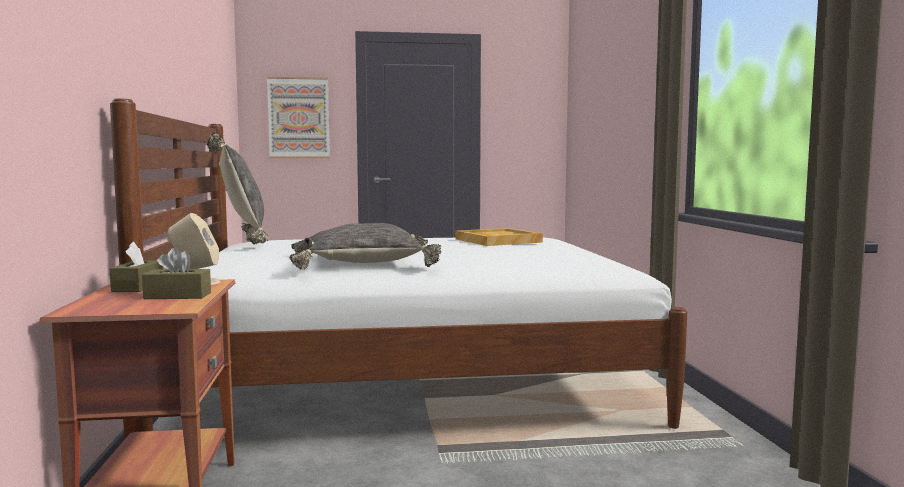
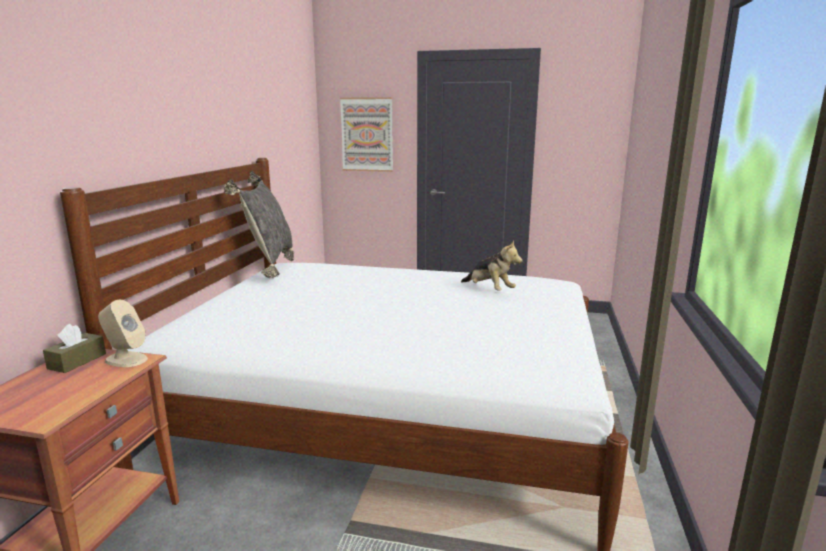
camera: 20 degrees right, 10 degrees up
brown tissue box [142,248,211,299] -> none
pillow [289,223,442,270] -> none
beige tray [456,228,543,246] -> plush toy [461,240,522,290]

